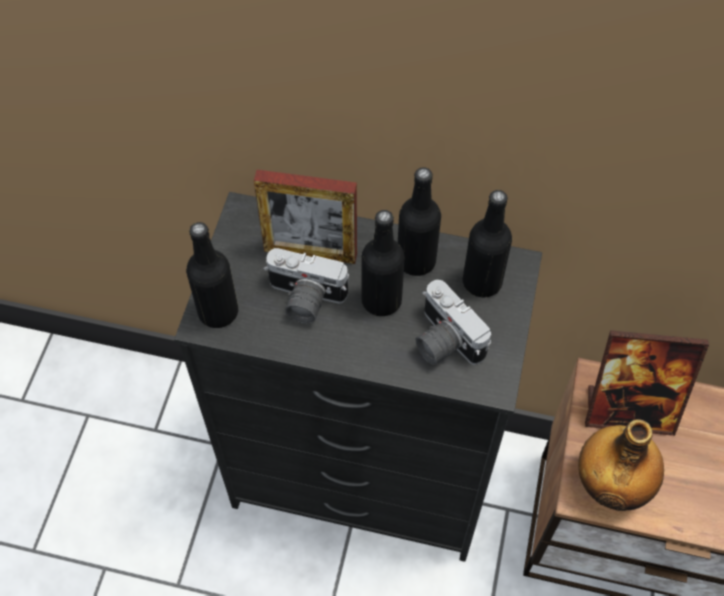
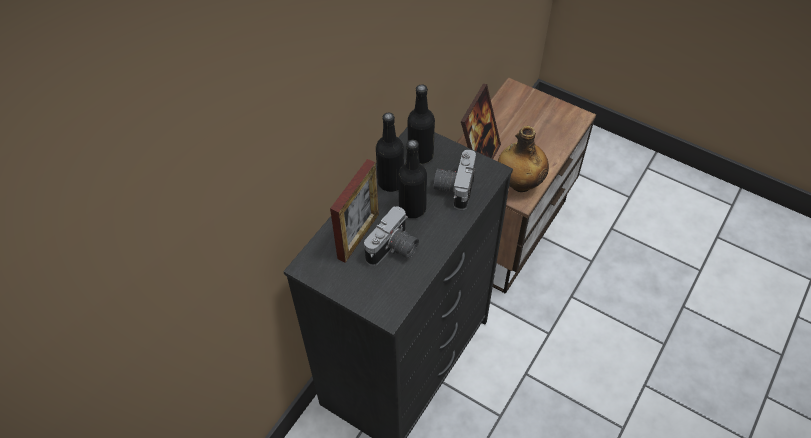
camera: 70 degrees left, 5 degrees down
black bottle [186,222,238,328] -> none
camera [415,280,491,365] -> camera turned 120 degrees clockwise [434,150,476,210]

